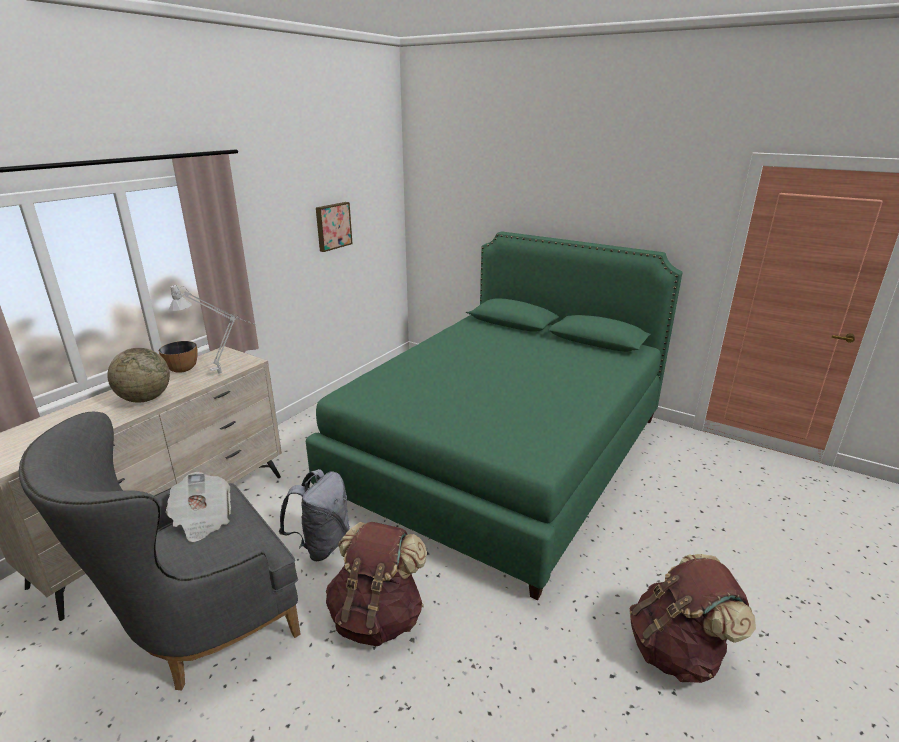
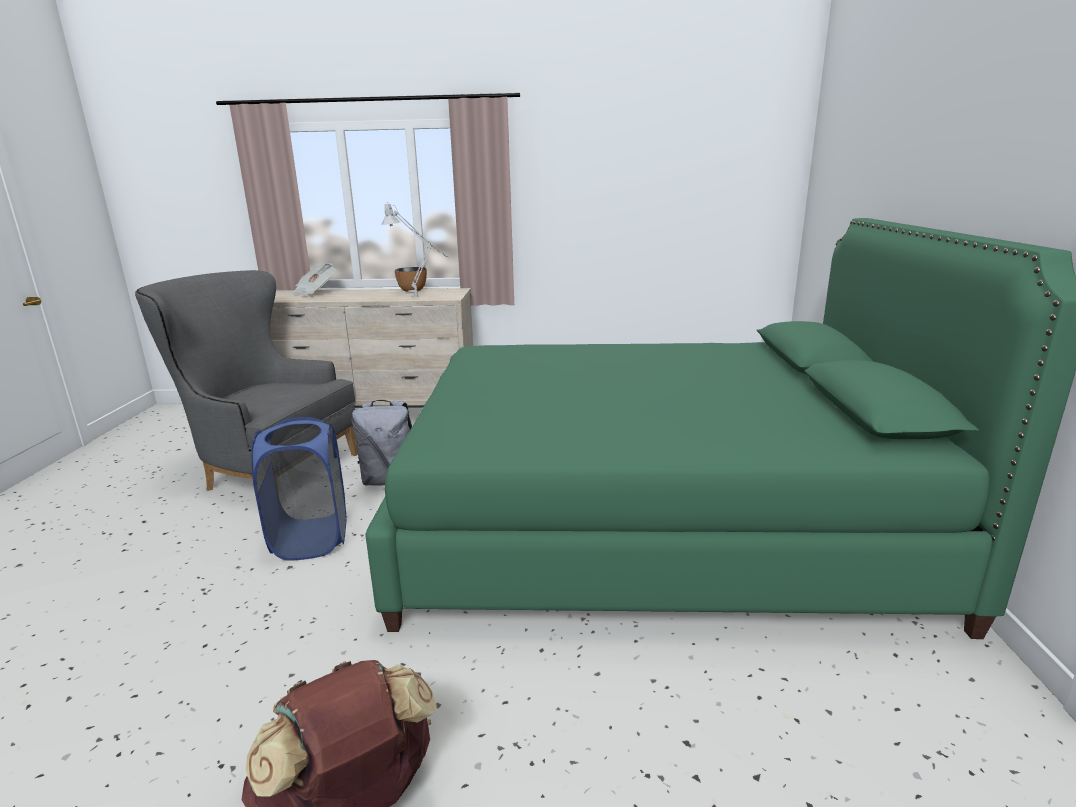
camera: 60 degrees right, 5 degrees down
globe [107,348,170,403] -> none
newspaper [166,472,231,542] -> newspaper moved to [290,263,337,296]
picture [316,202,353,252] -> none
brown backpack [326,522,427,646] -> blue laundry basket [251,417,346,561]

